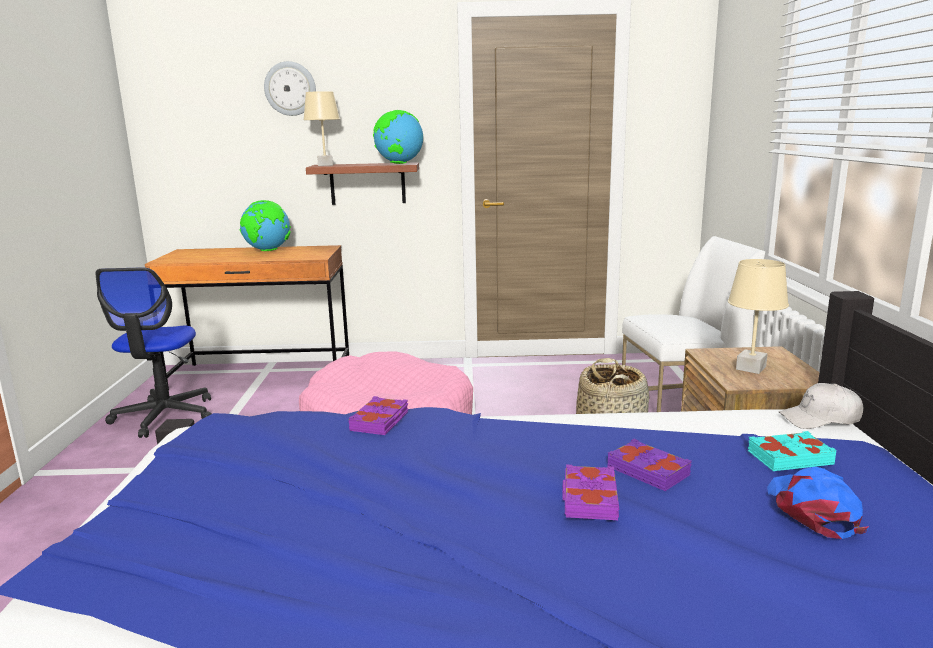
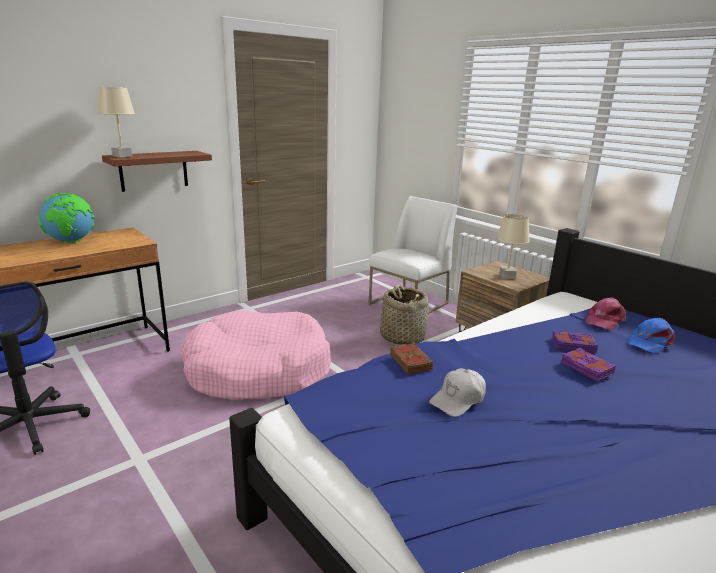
camera: 40 degrees left, 5 degrees up
wall clock [264,61,316,116] -> none
purple book [349,396,408,435] -> brown book [390,342,433,374]
globe [373,110,423,164] -> none
turquoise book [748,431,836,471] -> pink cap [585,297,626,330]
blue cap [767,467,869,539] -> blue cap turned 90 degrees counterclockwise [627,318,675,353]
white cap [779,383,863,429] -> white cap moved to [429,368,486,417]

